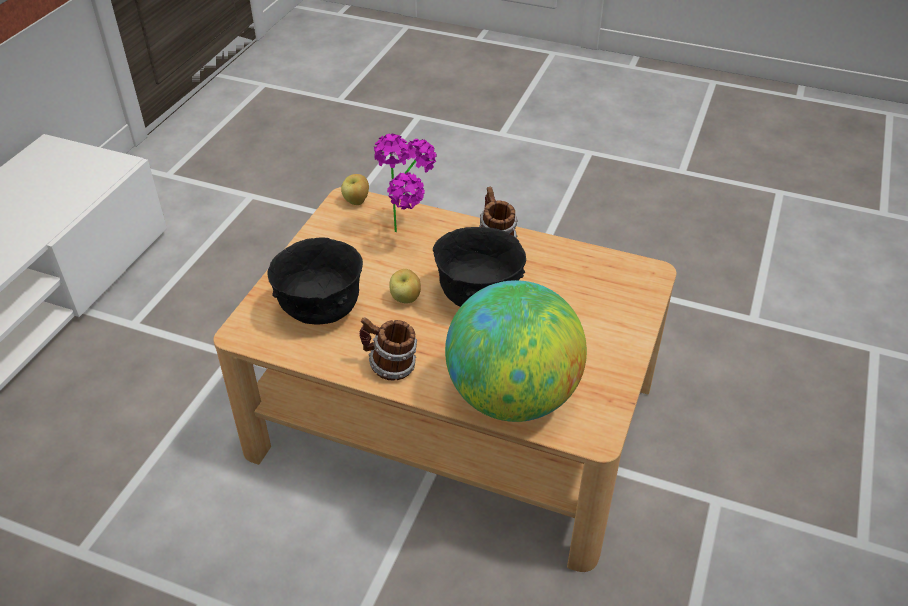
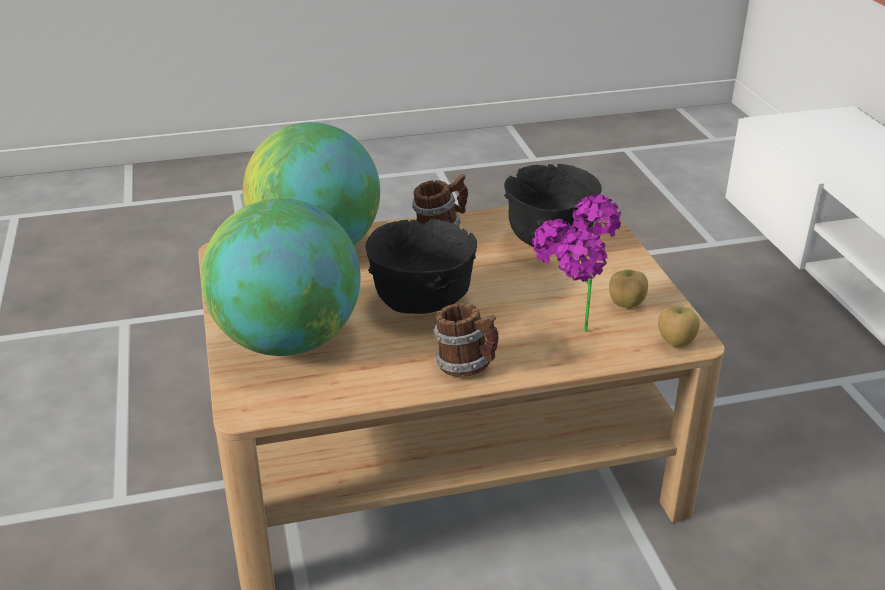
camera: 145 degrees right, 10 degrees down
apple [389,269,421,304] -> apple moved to [609,270,648,308]
none -> globe [201,198,361,356]

